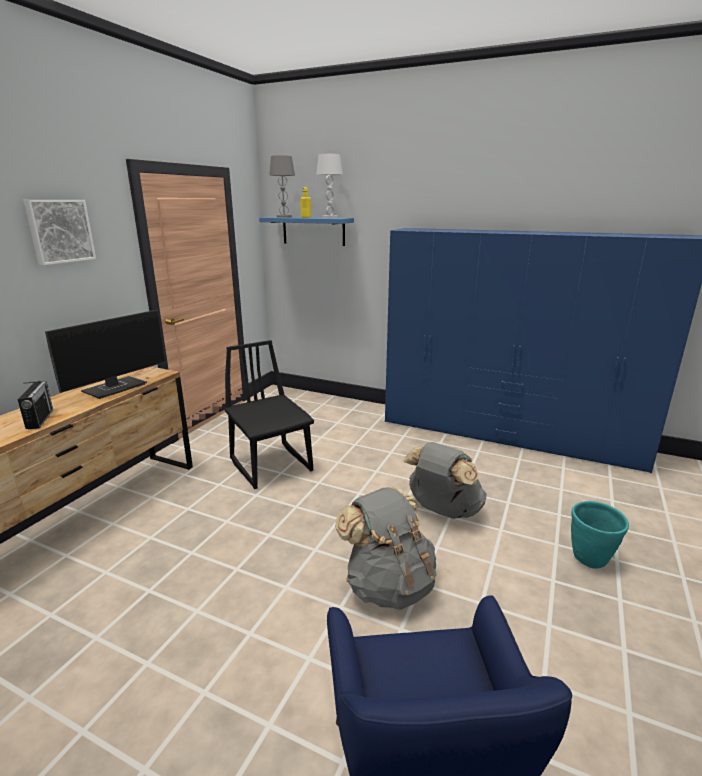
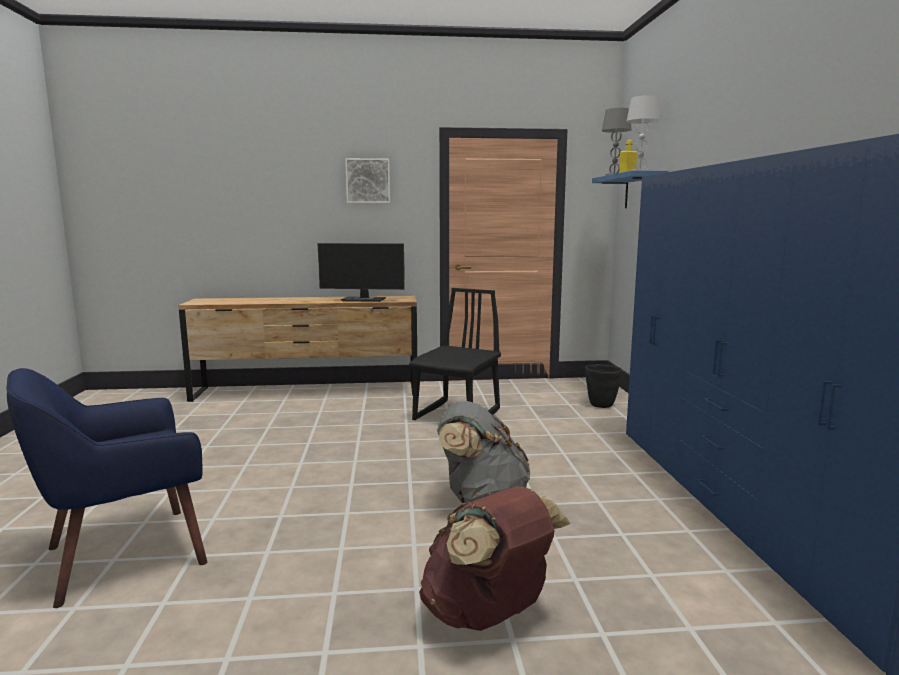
camera: 60 degrees right, 10 degrees down
radio [18,381,53,429] -> none
grey backpack [336,487,437,610] -> none
turquoise planter [571,501,629,569] -> brown backpack [419,486,571,631]
none -> black planter [585,364,622,408]

